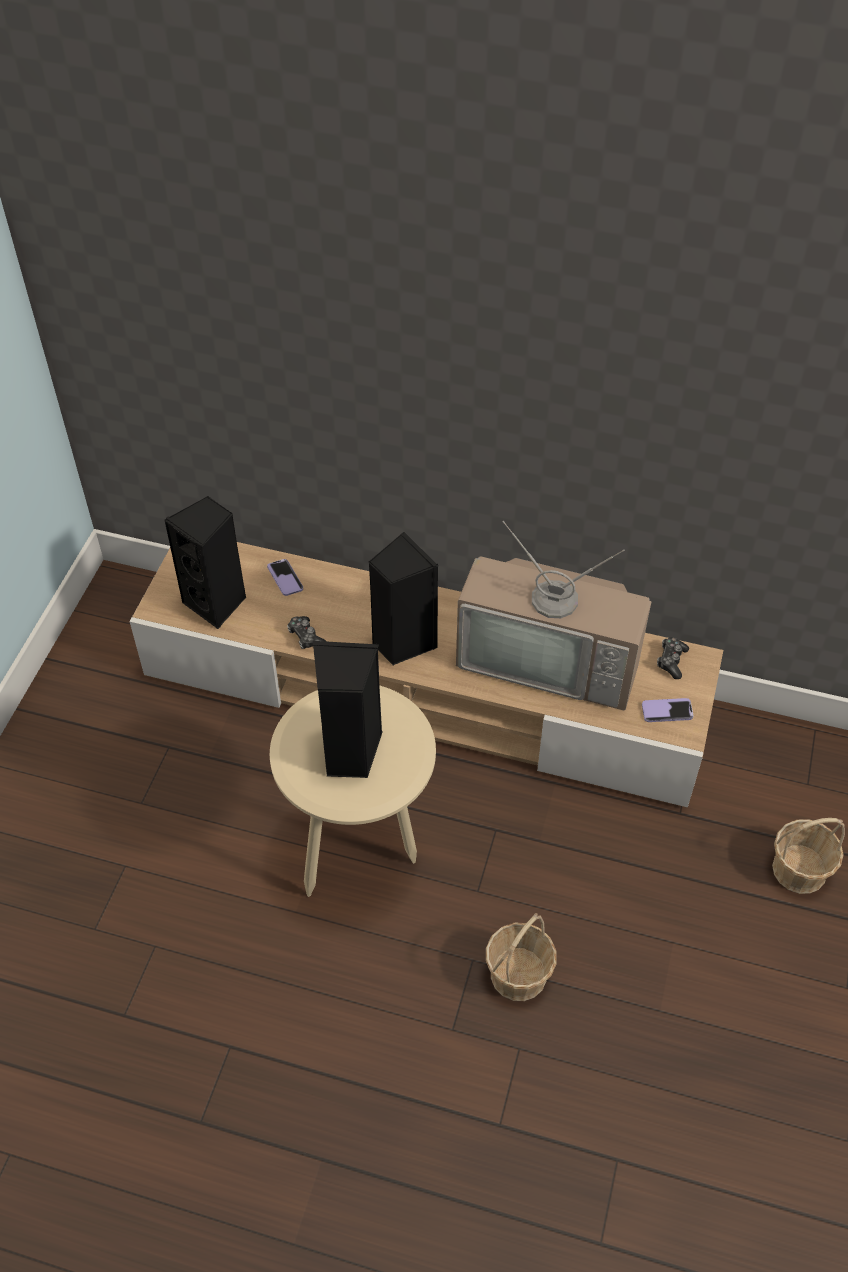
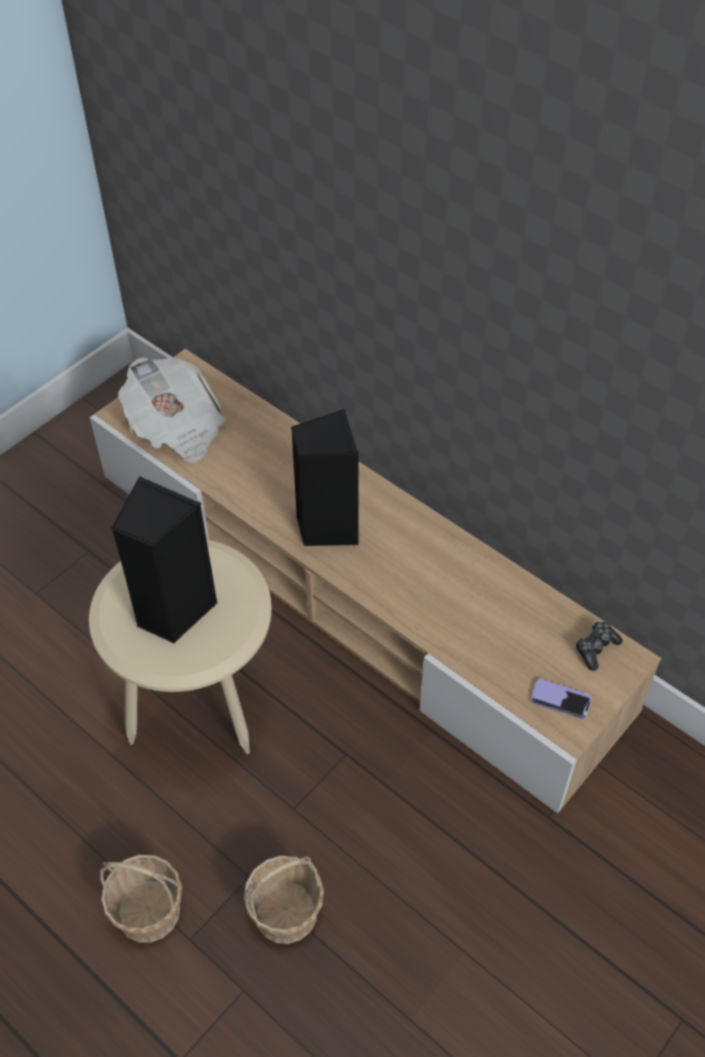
camera: 25 degrees right, 0 degrees up
black speaker [165,496,246,629] -> newspaper [118,357,226,463]
phone [267,559,303,596] -> none
game controller [287,616,327,649] -> none
television [456,521,651,710] -> none
basket [772,818,845,894] -> basket moved to [100,855,182,943]

